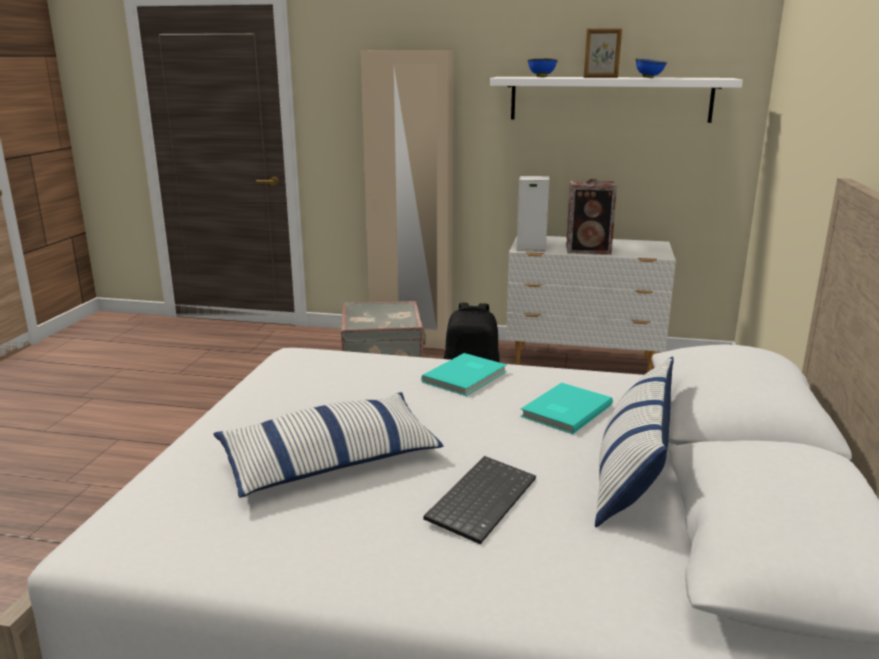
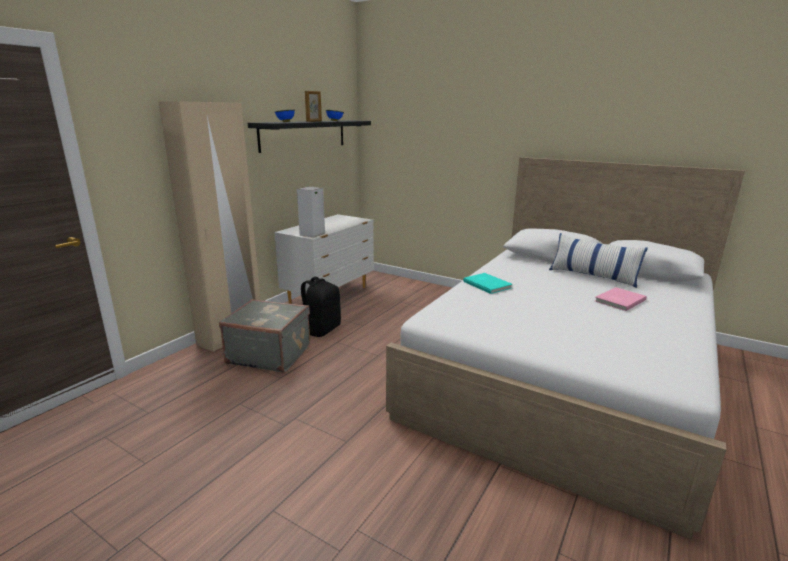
camera: 70 degrees left, 0 degrees up
pillow [213,392,444,498] -> none
keyboard [423,456,536,544] -> pink book [595,287,647,311]
white shelf [490,77,743,123] -> black shelf [248,120,371,153]
turquoise book [520,383,613,434] -> none
speaker [566,179,617,255] -> none

